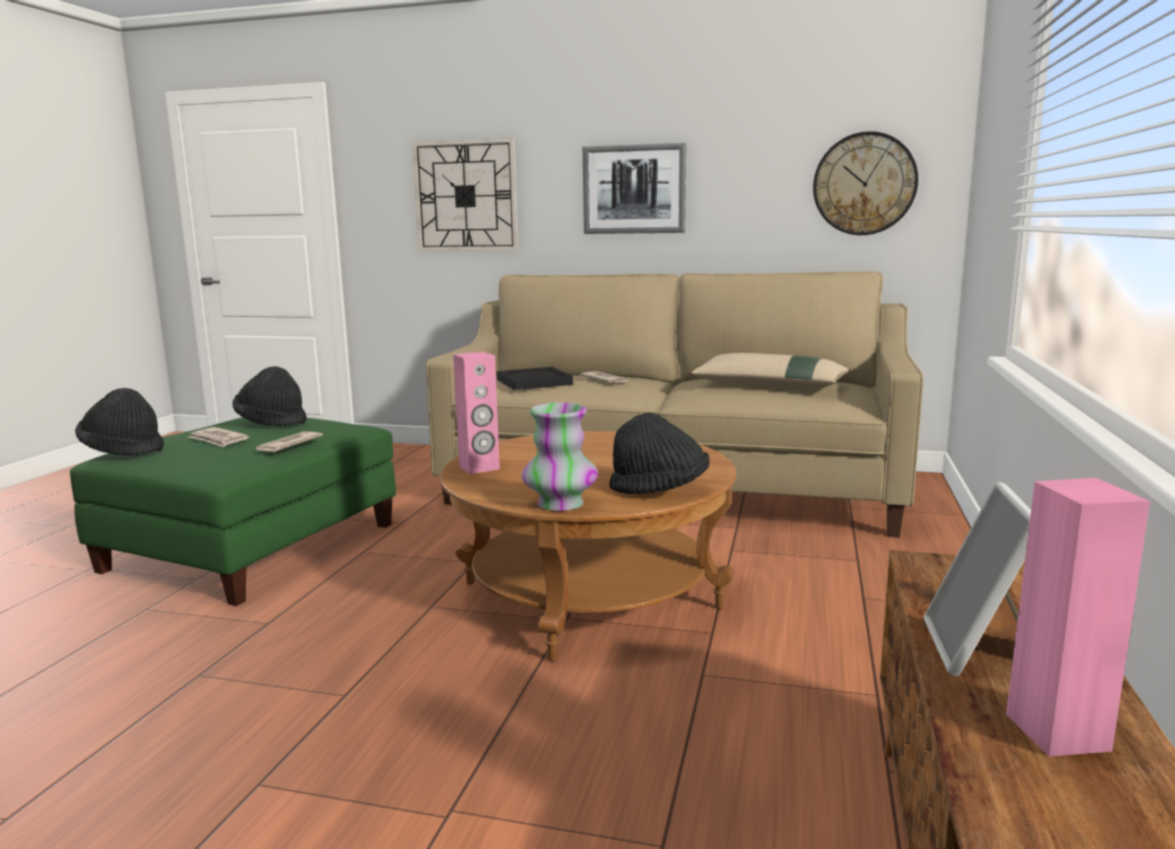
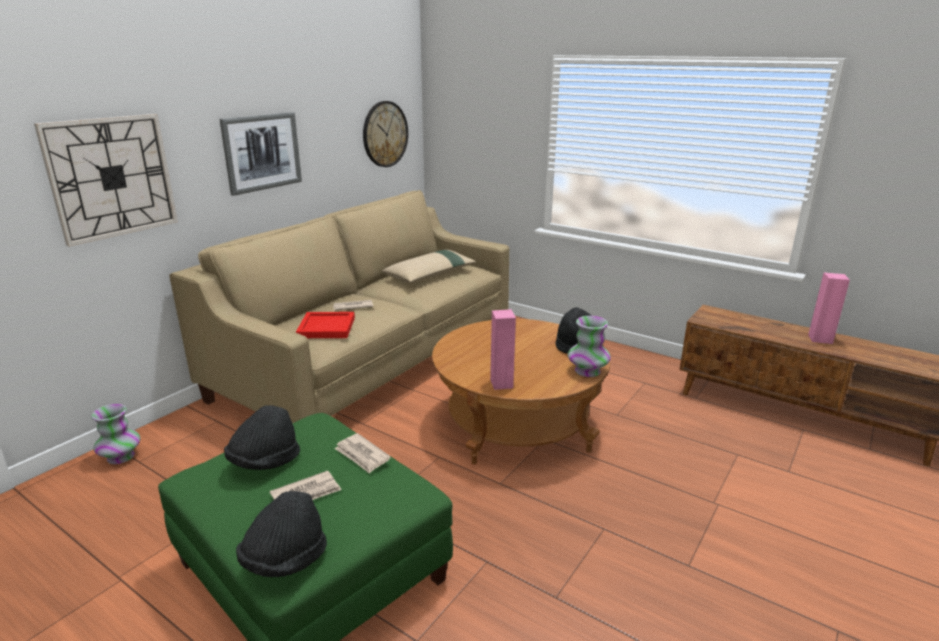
camera: 70 degrees left, 10 degrees up
black tray [496,367,573,390] -> red tray [296,312,355,338]
picture frame [924,482,1031,676] -> none
none -> vase [91,404,140,464]

